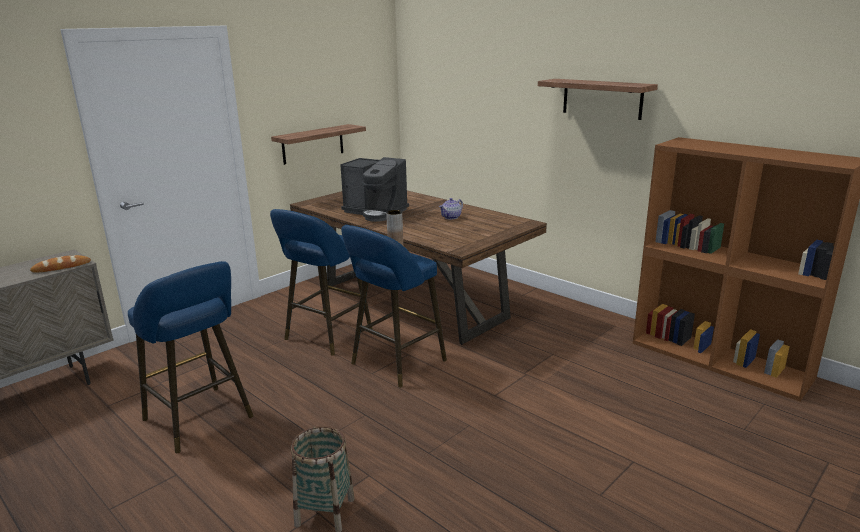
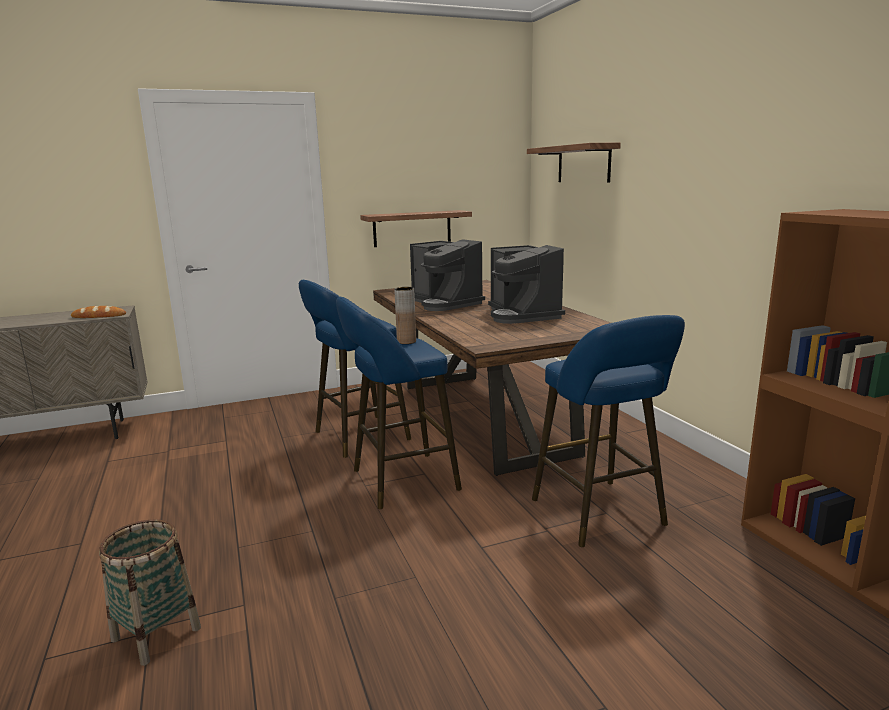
camera: 25 degrees right, 5 degrees down
blue stool [128,261,253,453] -> blue stool moved to [532,315,685,547]
teapot [439,198,463,220] -> coffee machine [488,245,565,324]
shelf [538,79,658,120] -> shelf moved to [527,143,621,182]

